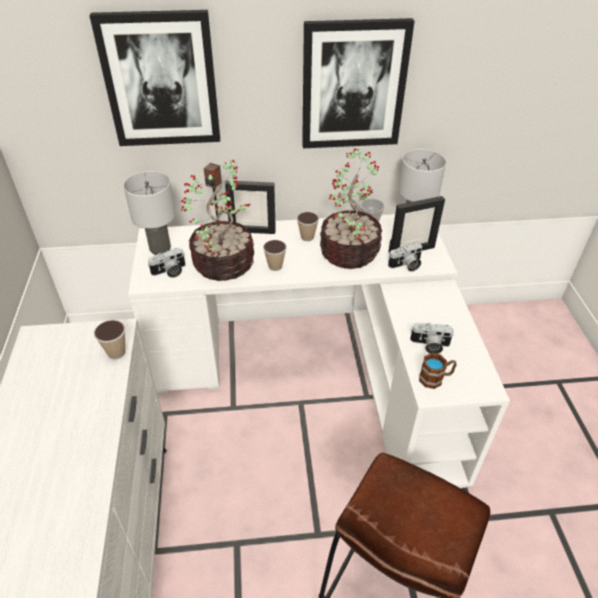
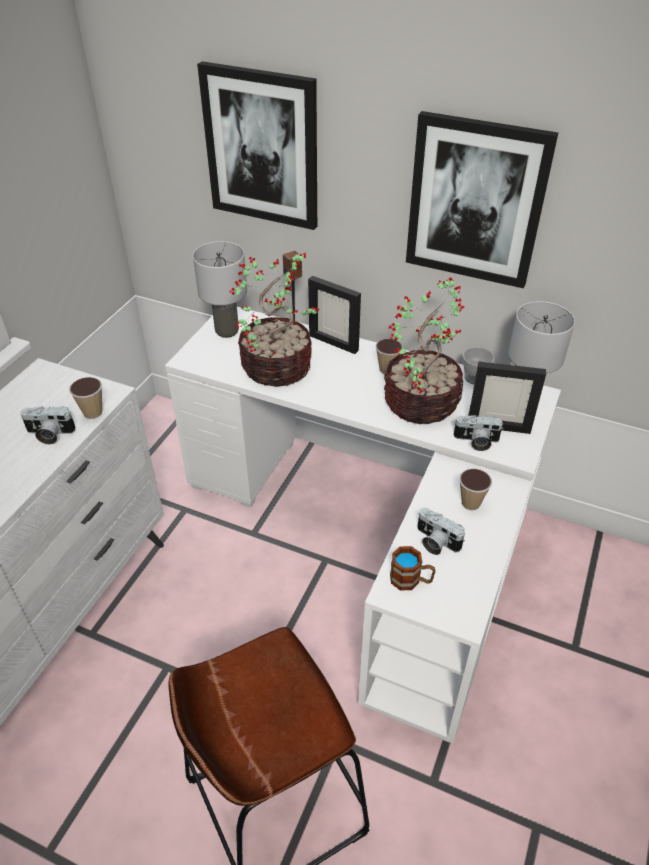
camera: 30 degrees right, 0 degrees up
camera [148,248,185,278] -> camera moved to [20,406,76,444]
cup [263,240,287,271] -> cup moved to [459,469,492,510]

